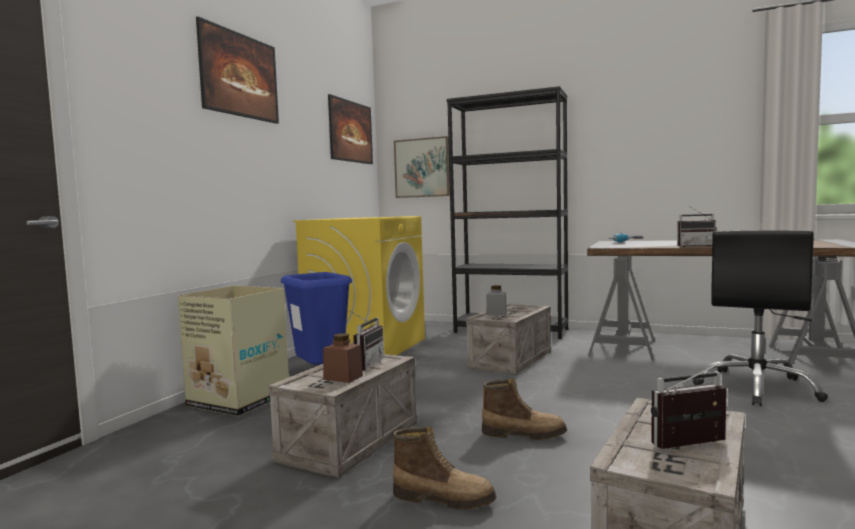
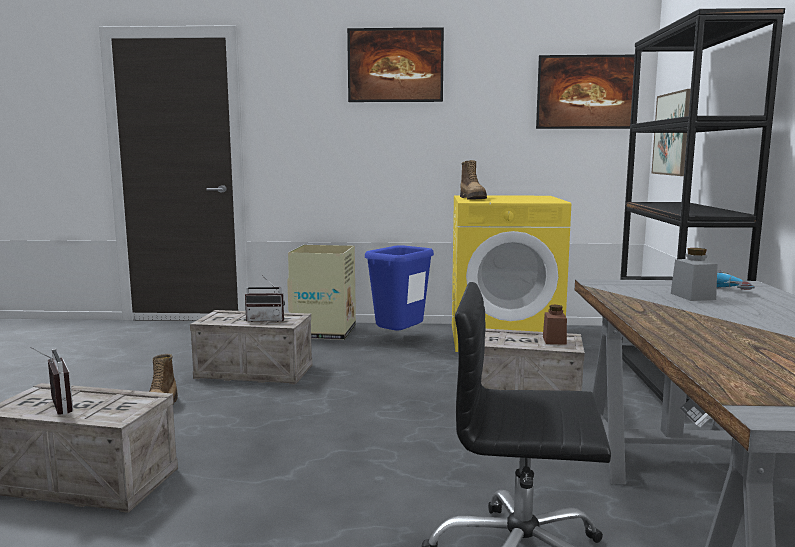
camera: 70 degrees right, 5 degrees up
brown jar [323,333,363,383] -> brown jar moved to [543,305,567,345]
boot [482,379,567,440] -> boot moved to [460,160,487,199]
grey jar [486,285,507,315] -> grey jar moved to [671,248,718,301]
radio [677,206,717,247] -> none

